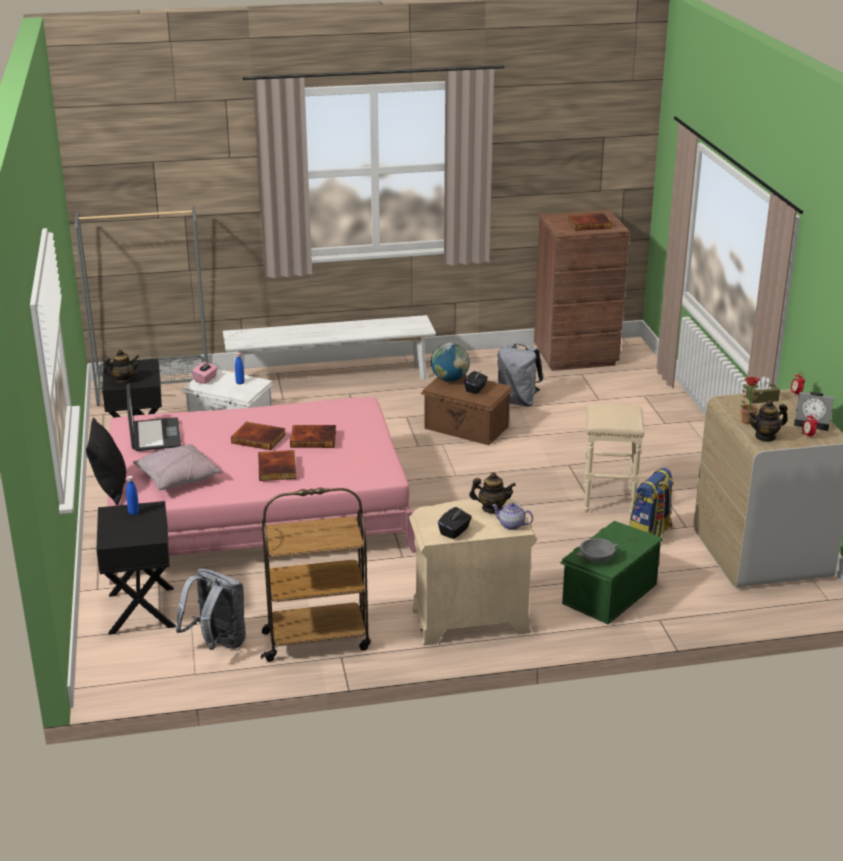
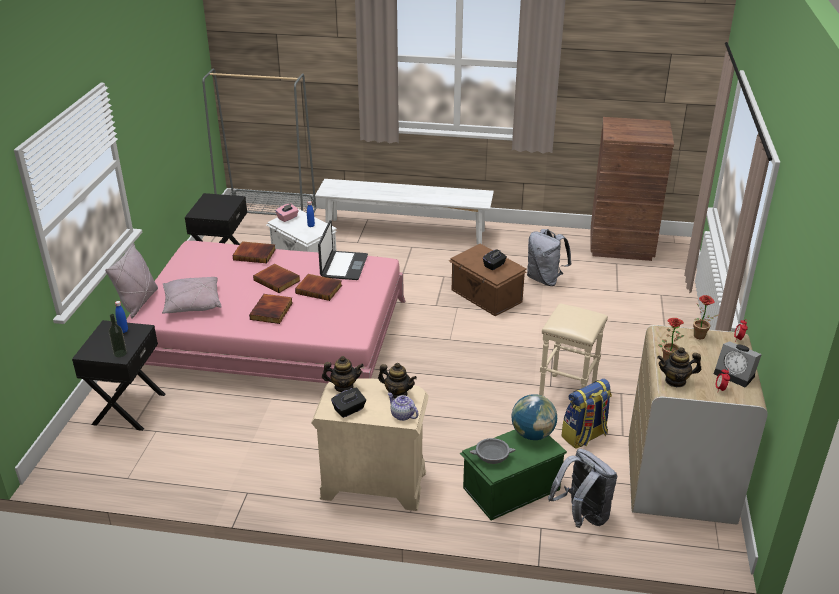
camera: 20 degrees right, 5 degrees up
black pillow [86,417,127,505] -> purple pillow [105,243,158,319]
teapot [103,349,140,384] -> teapot moved to [322,356,364,392]
laptop [126,383,181,451] -> laptop moved to [318,220,368,280]
grey backpack [176,568,246,650] -> grey backpack moved to [548,448,617,528]
brown cart [260,488,371,662] -> none
globe [431,342,470,382] -> globe moved to [511,394,557,440]
book [568,213,612,231] -> book moved to [232,241,276,264]
brown tissue box [746,376,780,404] -> potted plant [693,295,718,339]
none -> bottle [109,314,127,357]

